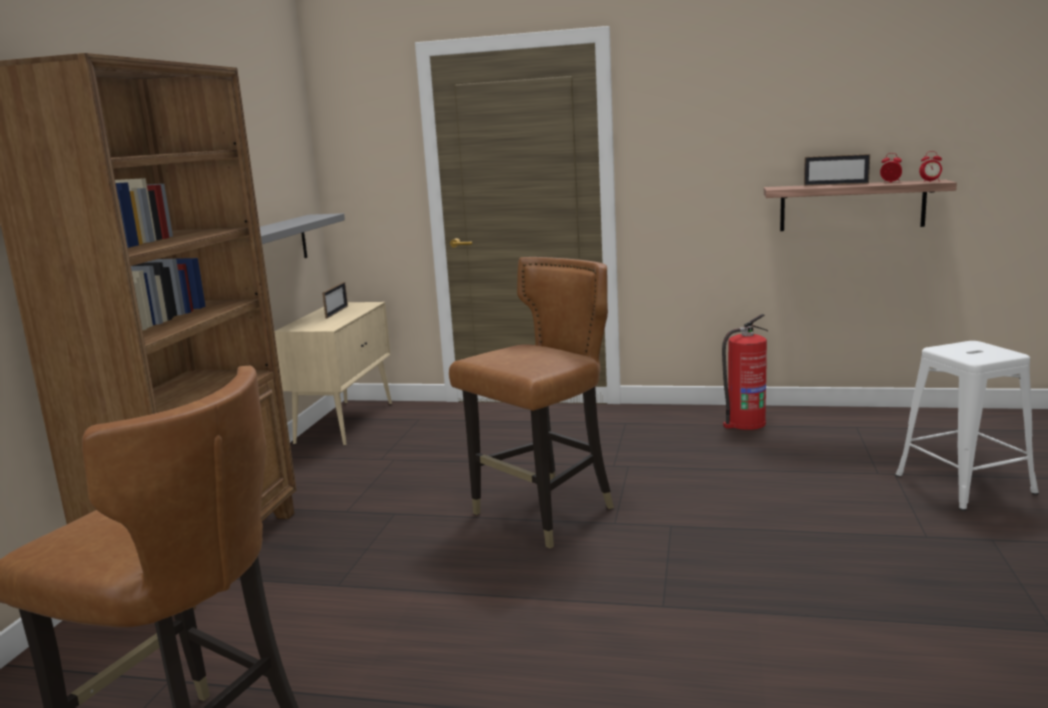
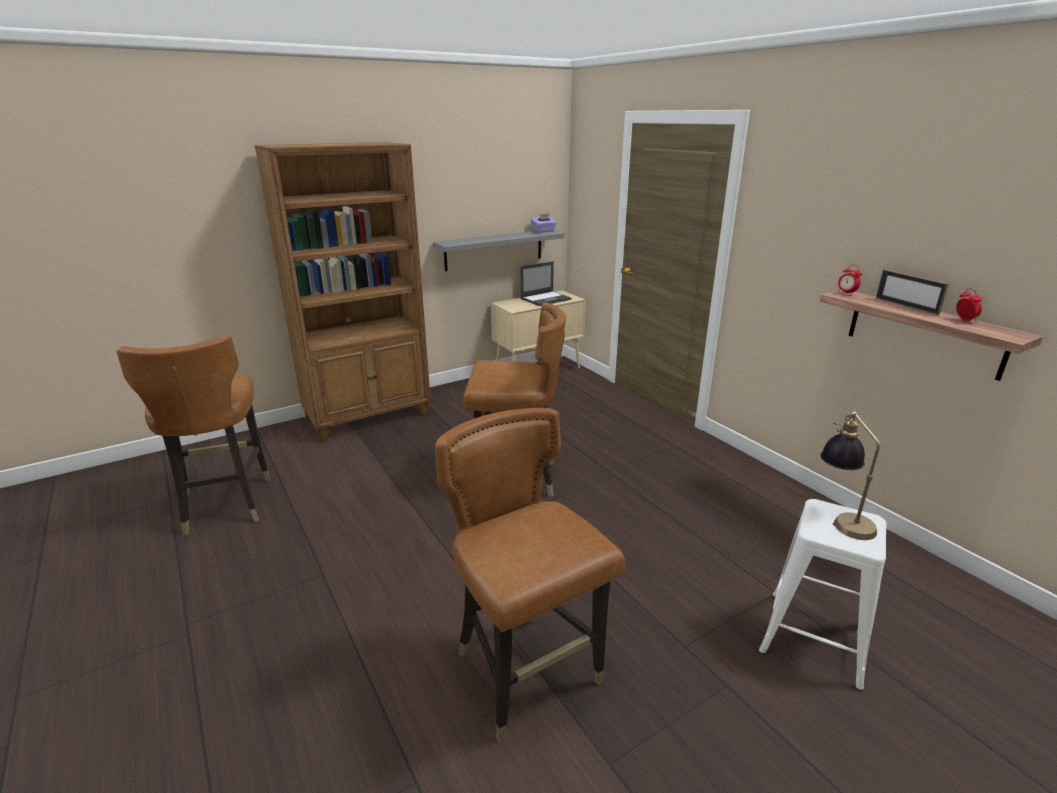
camera: 45 degrees right, 10 degrees up
picture frame [322,282,348,318] -> laptop [520,261,572,306]
fire extinguisher [722,314,768,430] -> none
alarm clock [919,151,942,182] -> alarm clock moved to [838,265,862,295]
none -> brown chair [435,408,625,742]
none -> purple tissue box [531,214,557,233]
none -> table lamp [820,411,880,540]

